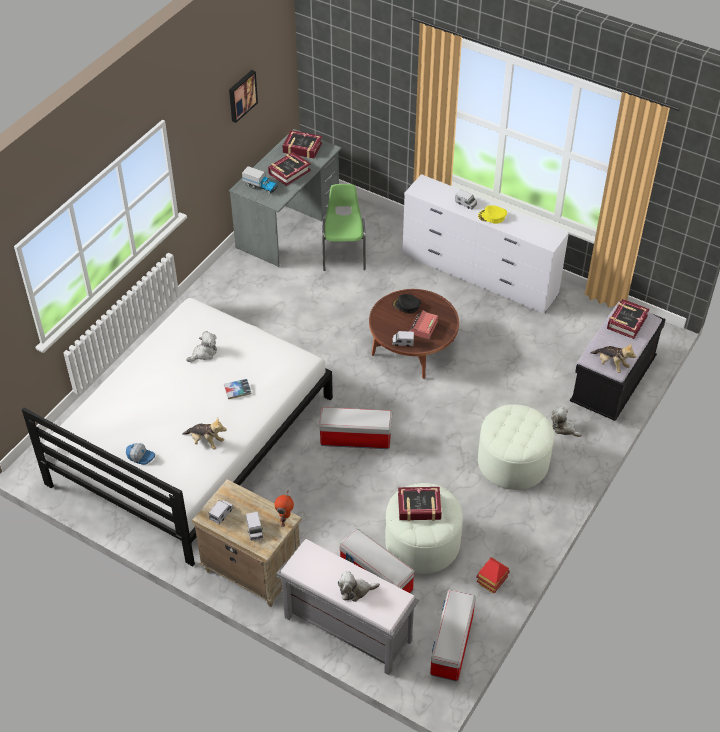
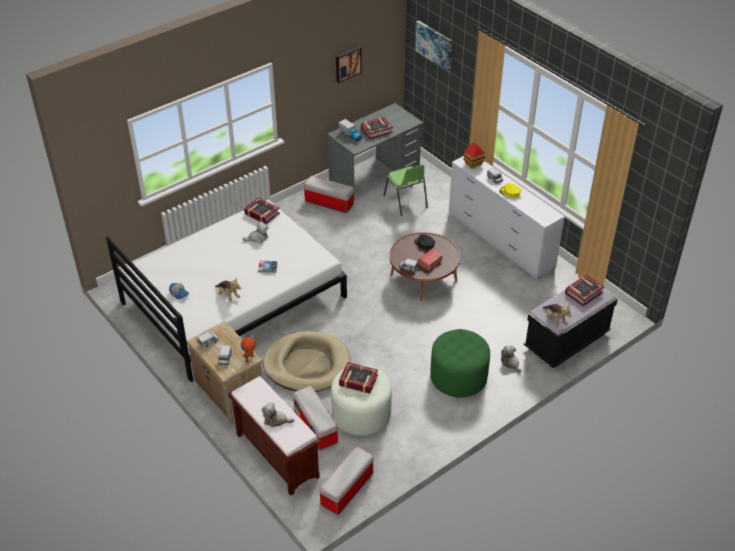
camera: 20 degrees right, 5 degrees down
grey bench [276,539,419,675] -> brown bench [228,376,321,496]
book [283,130,322,159] -> book moved to [244,197,280,224]
storage box [319,407,392,449] -> storage box moved to [304,176,354,213]
green chair [322,184,366,271] -> green chair turned 135 degrees clockwise [383,165,428,216]
toy house [476,557,510,594] -> toy house moved to [463,142,486,169]
white ottoman [478,405,554,490] -> green ottoman [430,329,490,397]
none -> beige dog bed [263,331,351,392]
none -> picture [416,21,453,72]

